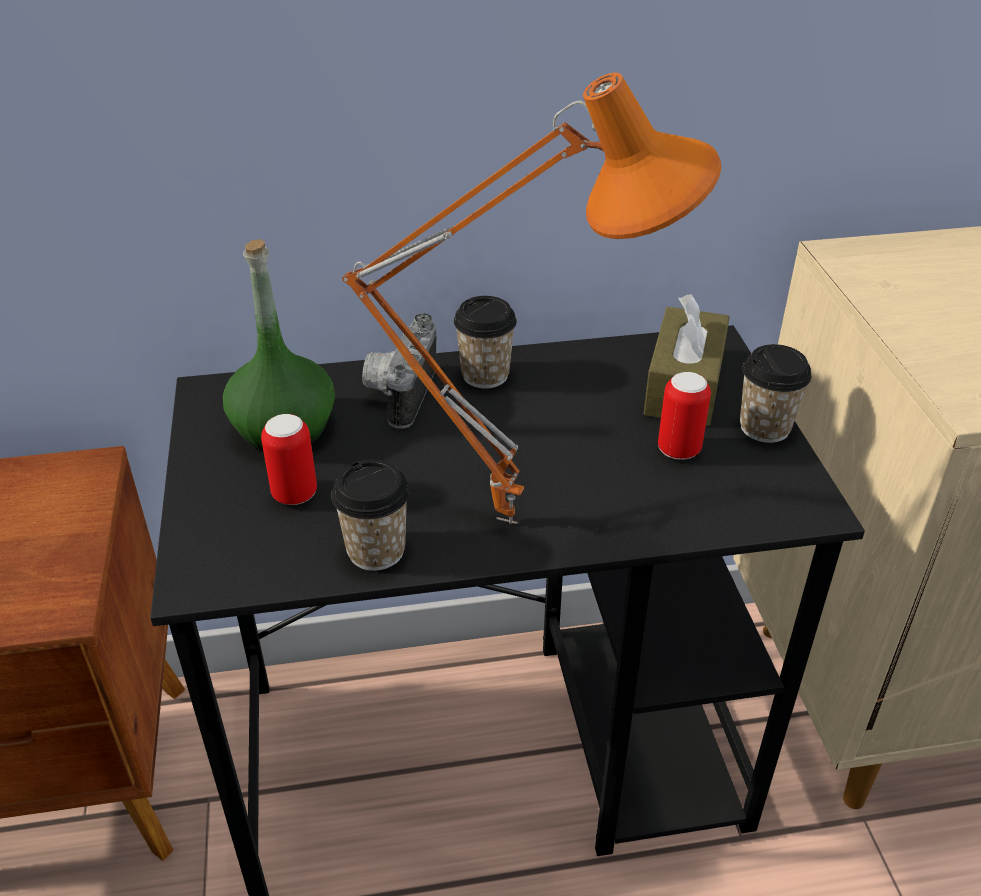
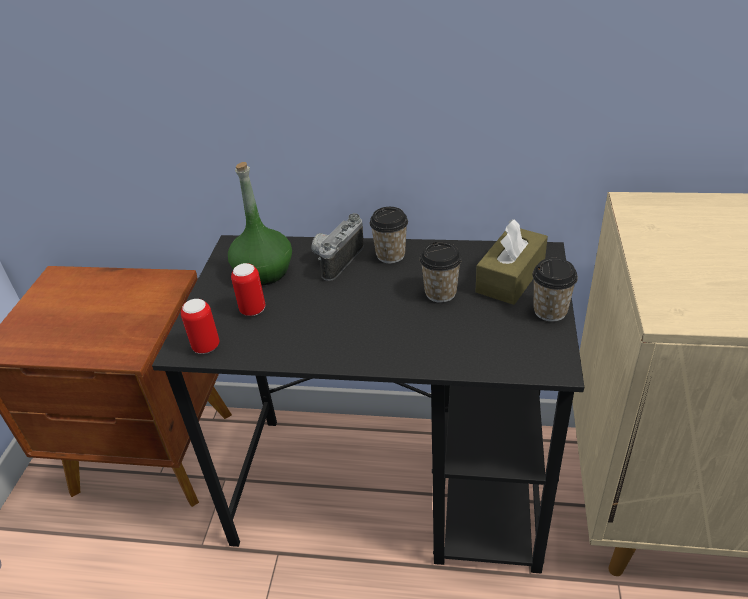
camera: 20 degrees right, 0 degrees up
cup [331,459,410,571] -> cup moved to [420,241,462,303]
orange table lamp [342,73,721,524] -> none
can [658,372,711,460] -> can moved to [181,299,219,354]

